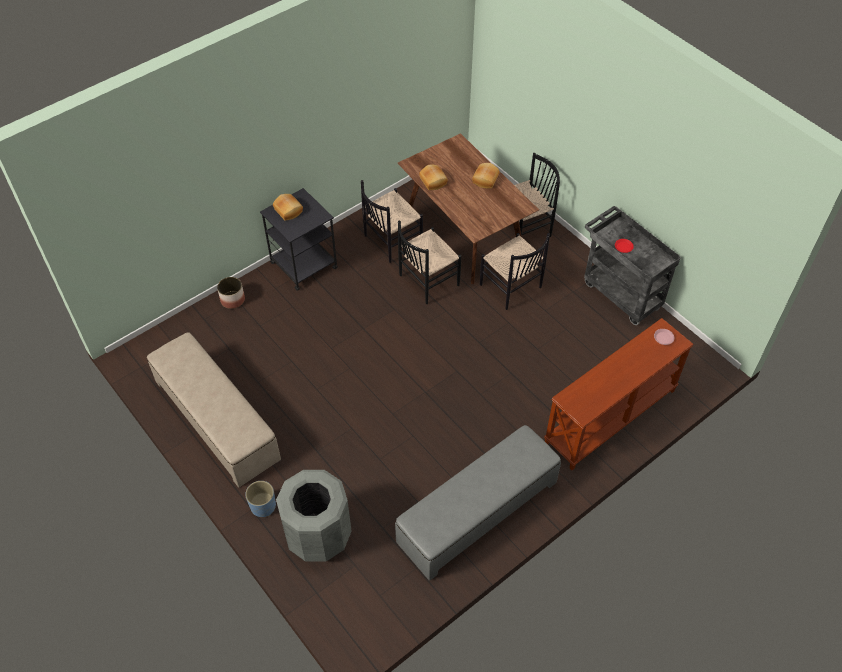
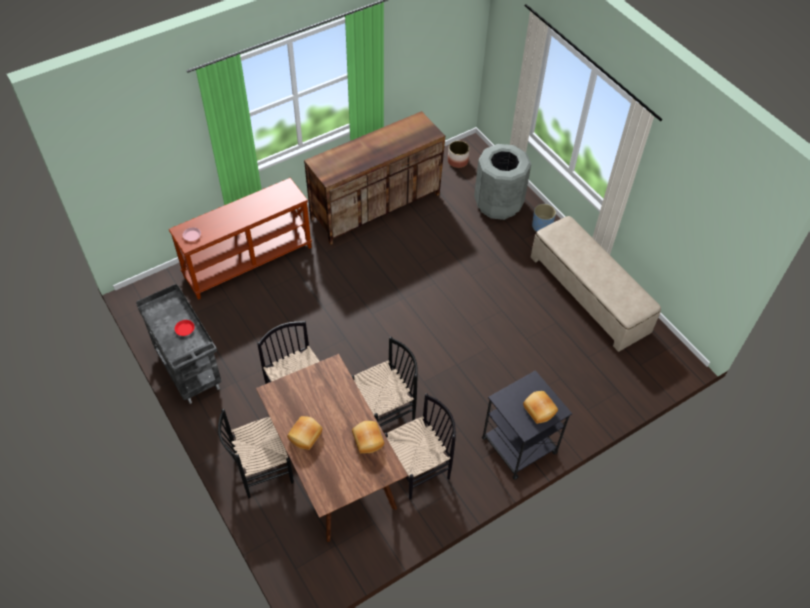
camera: 175 degrees left, 0 degrees up
planter [217,277,245,309] -> planter moved to [448,141,470,168]
grey bench [395,425,561,581] -> brown cabinet [304,111,445,245]

